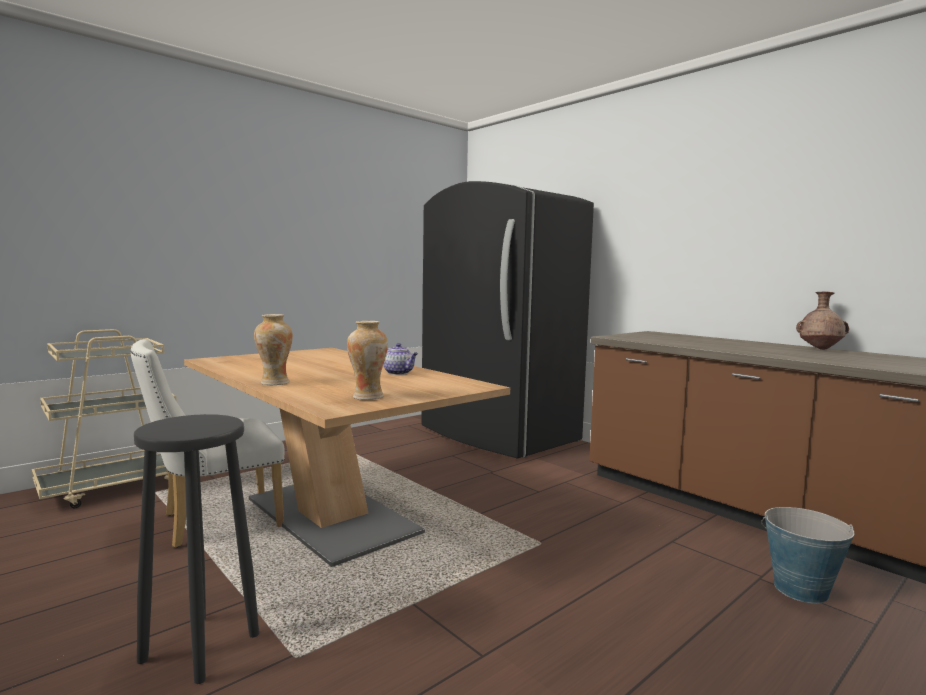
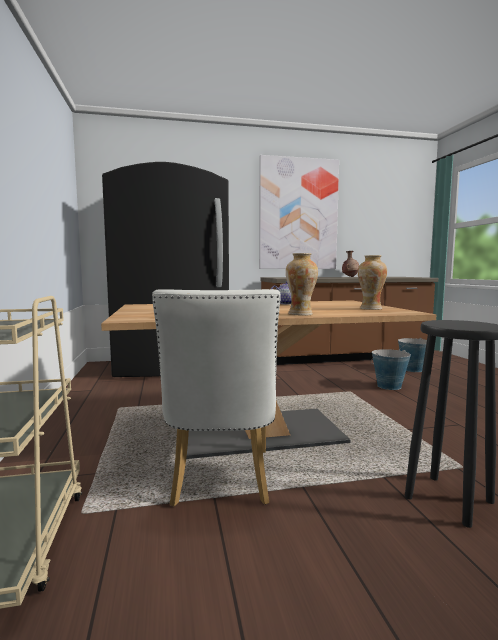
camera: 60 degrees left, 0 degrees up
none -> picture [259,155,339,269]
none -> bucket [370,349,411,390]

